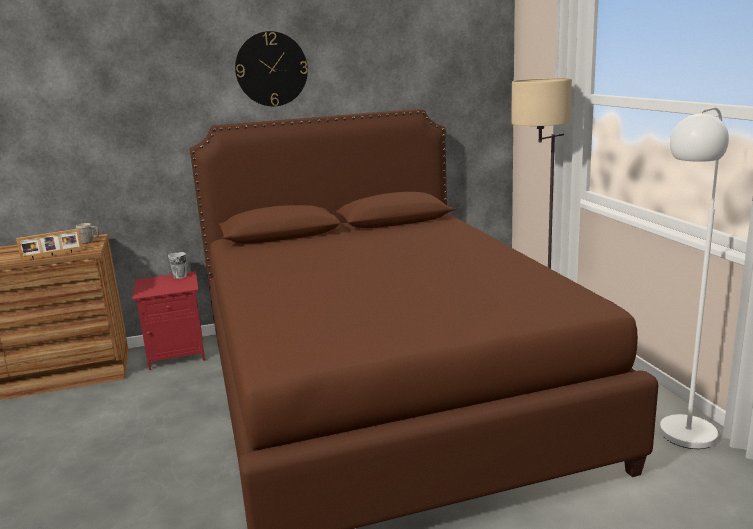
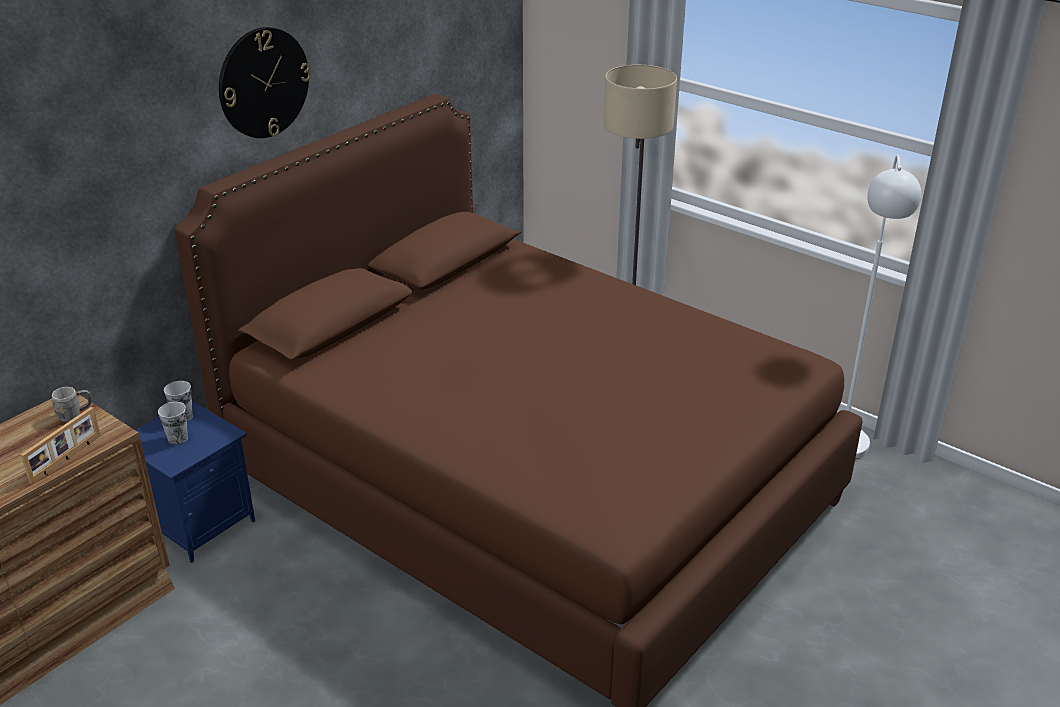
camera: 35 degrees left, 15 degrees up
red nightstand [132,271,205,370] -> blue nightstand [135,401,255,563]
none -> cup [158,402,188,445]

